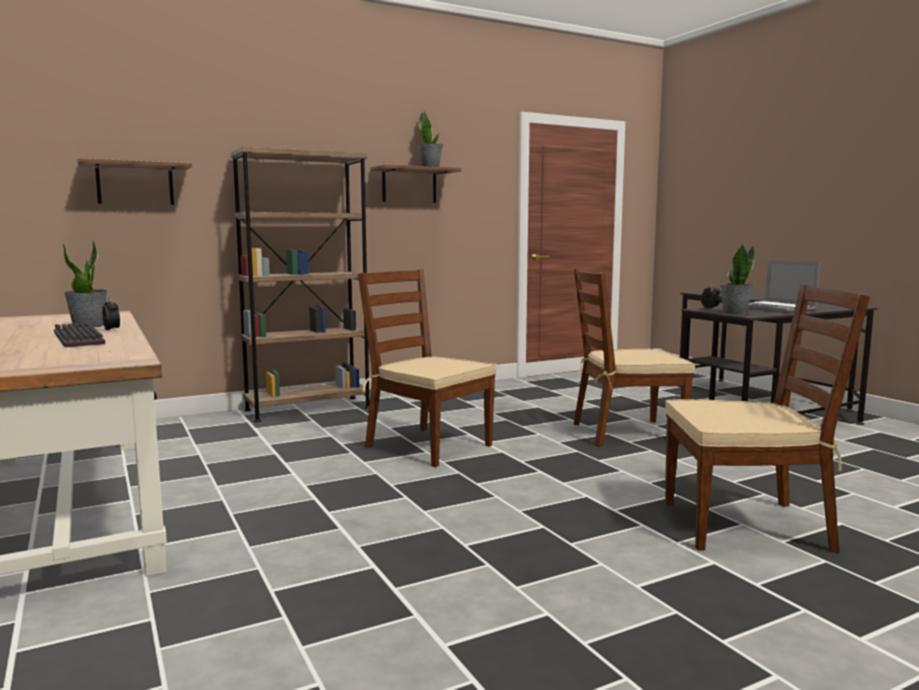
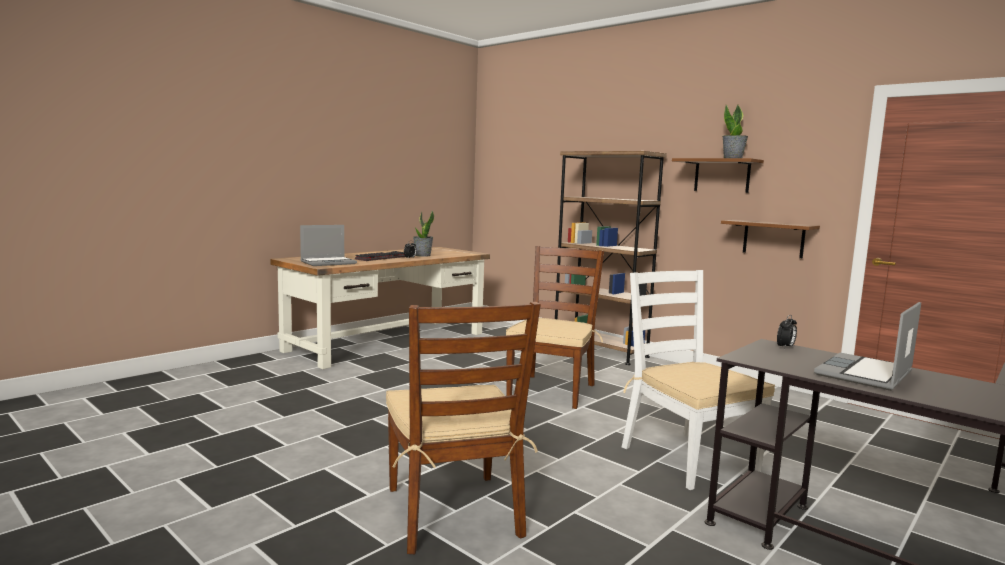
camera: 70 degrees right, 0 degrees up
shelf [77,158,192,205] -> shelf moved to [721,220,820,258]
brown chair [574,268,695,447] -> white chair [622,270,775,490]
potted plant [720,243,755,315] -> none
none -> laptop [300,225,357,266]

